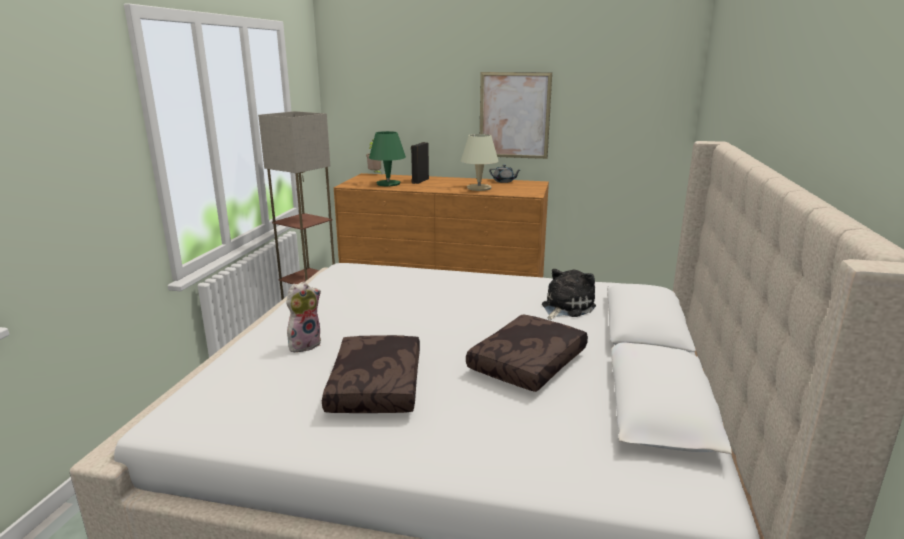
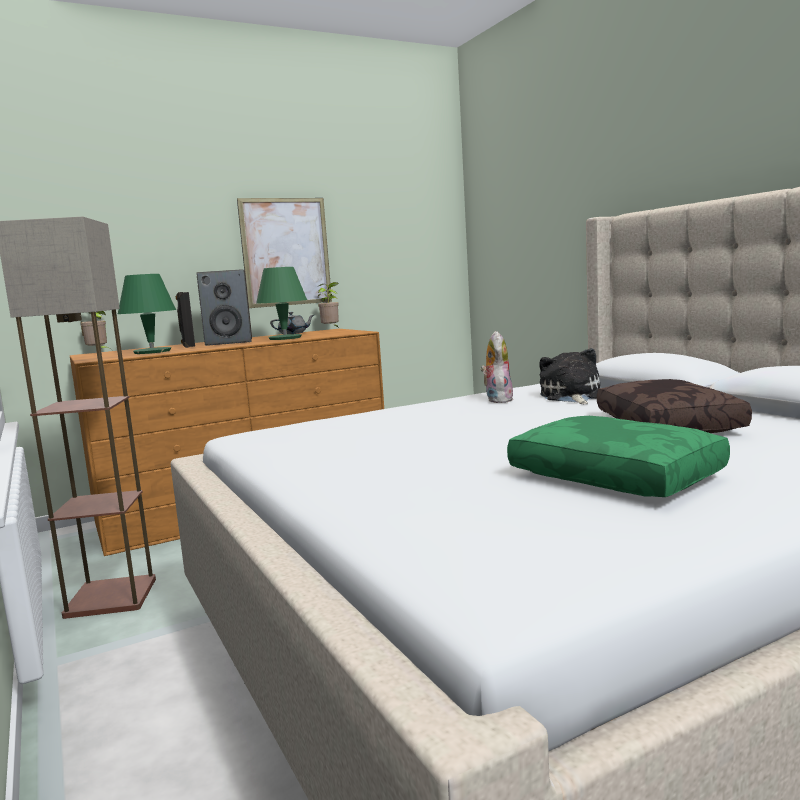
camera: 40 degrees left, 10 degrees down
plush toy [286,281,321,352] -> plush toy moved to [480,331,513,403]
brown pillow [322,335,420,413] -> green pillow [507,416,730,497]
beige table lamp [461,134,499,191] -> green table lamp [256,267,307,340]
none -> speaker [196,269,252,346]
none -> potted plant [318,282,340,329]

